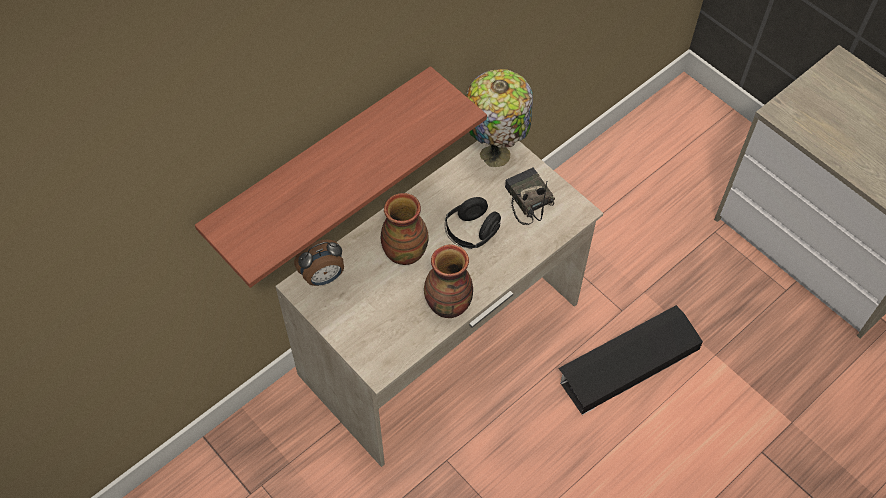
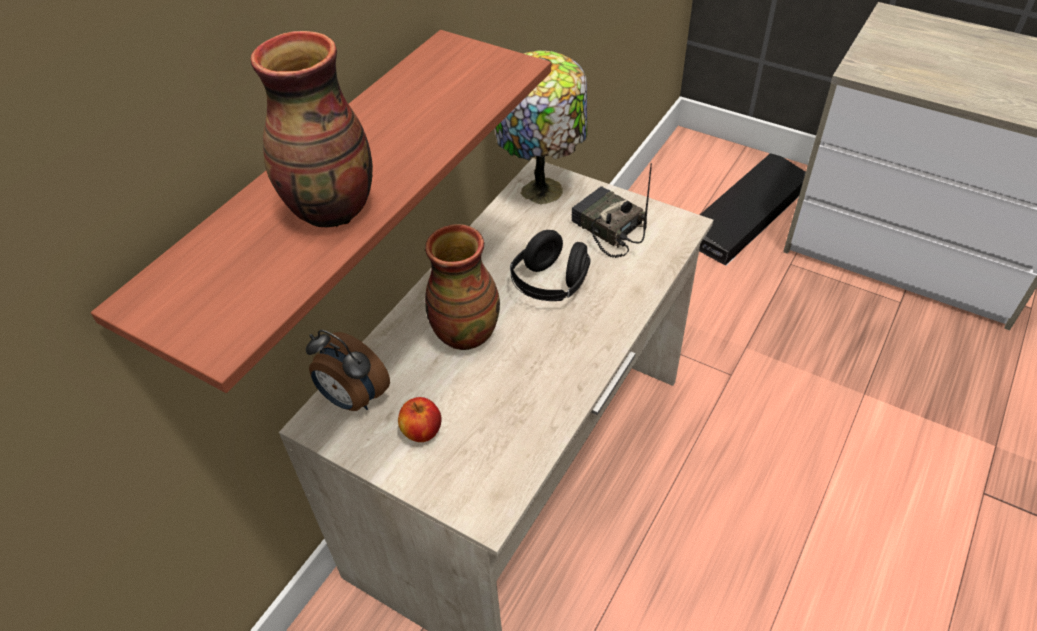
camera: 15 degrees left, 10 degrees down
alarm clock [294,240,344,286] -> alarm clock turned 75 degrees clockwise [306,330,390,411]
vase [424,244,473,318] -> vase moved to [251,31,373,227]
black storage box [558,305,703,415] -> black storage box moved to [699,153,806,266]
none -> apple [398,397,442,442]

